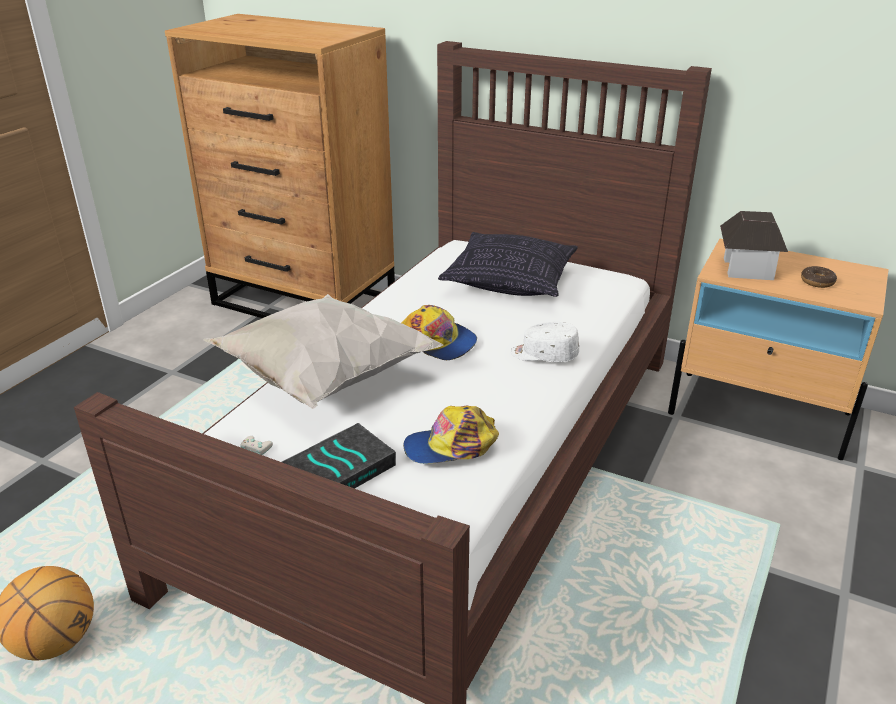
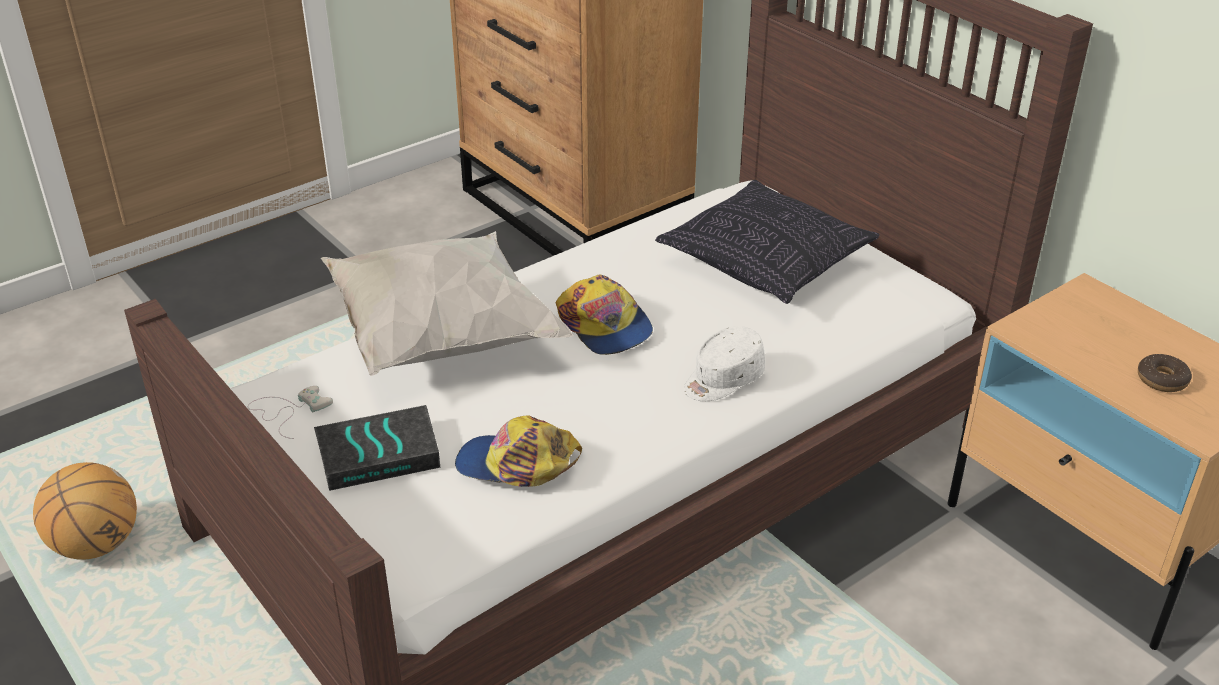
camera: 25 degrees right, 5 degrees up
white cap [511,322,579,362] -> white cap turned 75 degrees counterclockwise [684,326,765,401]
toy house [720,211,788,280] -> none

